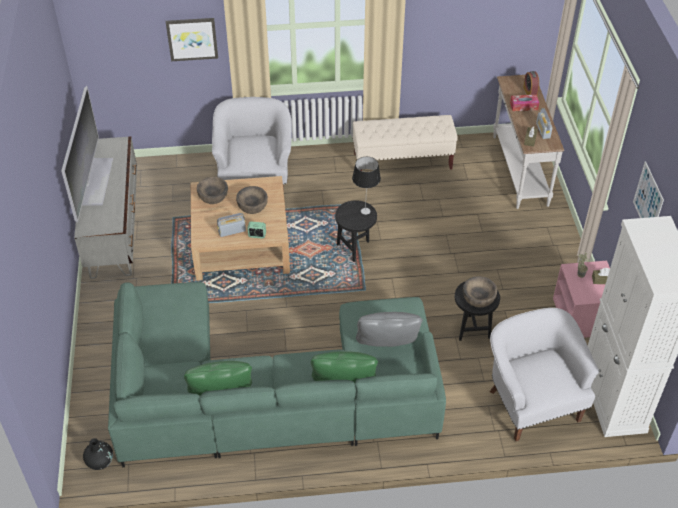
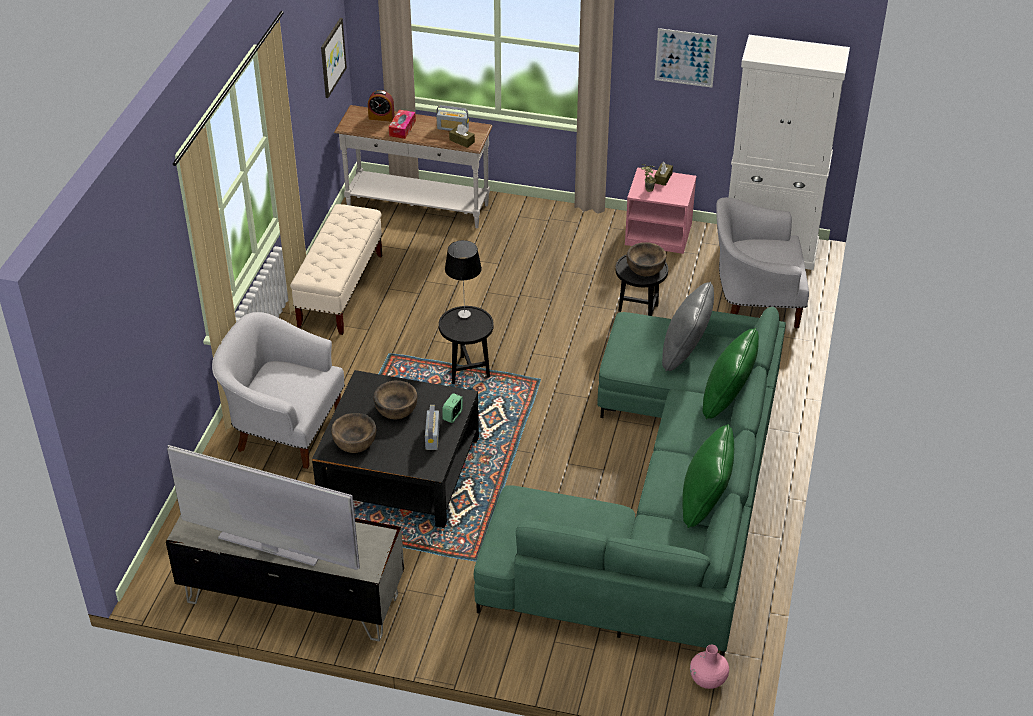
camera: 70 degrees left, 5 degrees down
black vase [83,438,113,470] -> pink vase [690,645,729,689]
picture [166,18,218,61] -> picture moved to [321,18,347,98]
beige coffee table [191,176,290,281] -> black coffee table [312,370,479,528]

